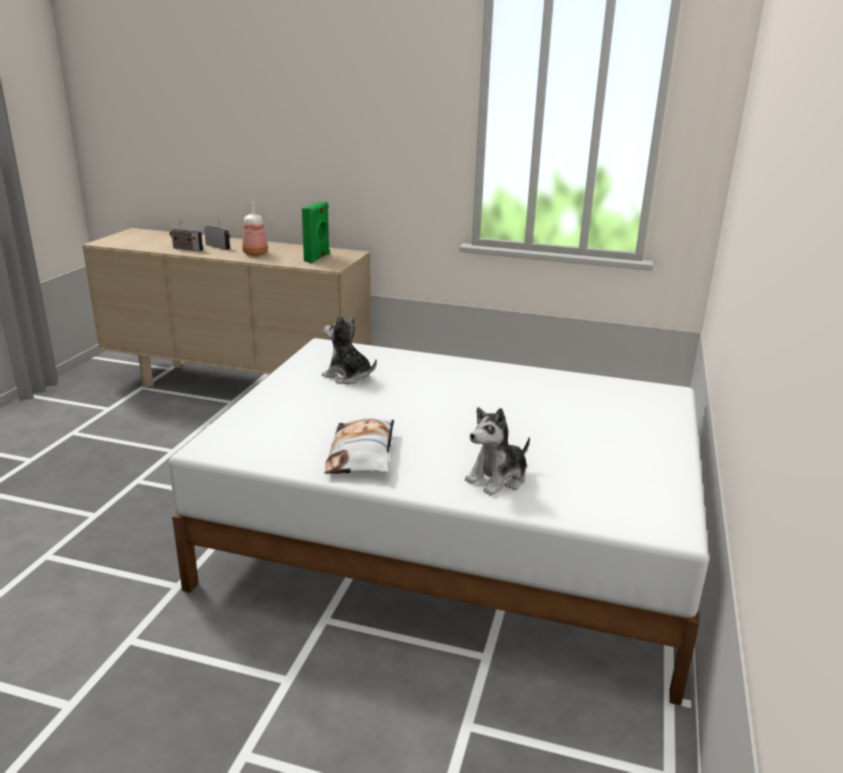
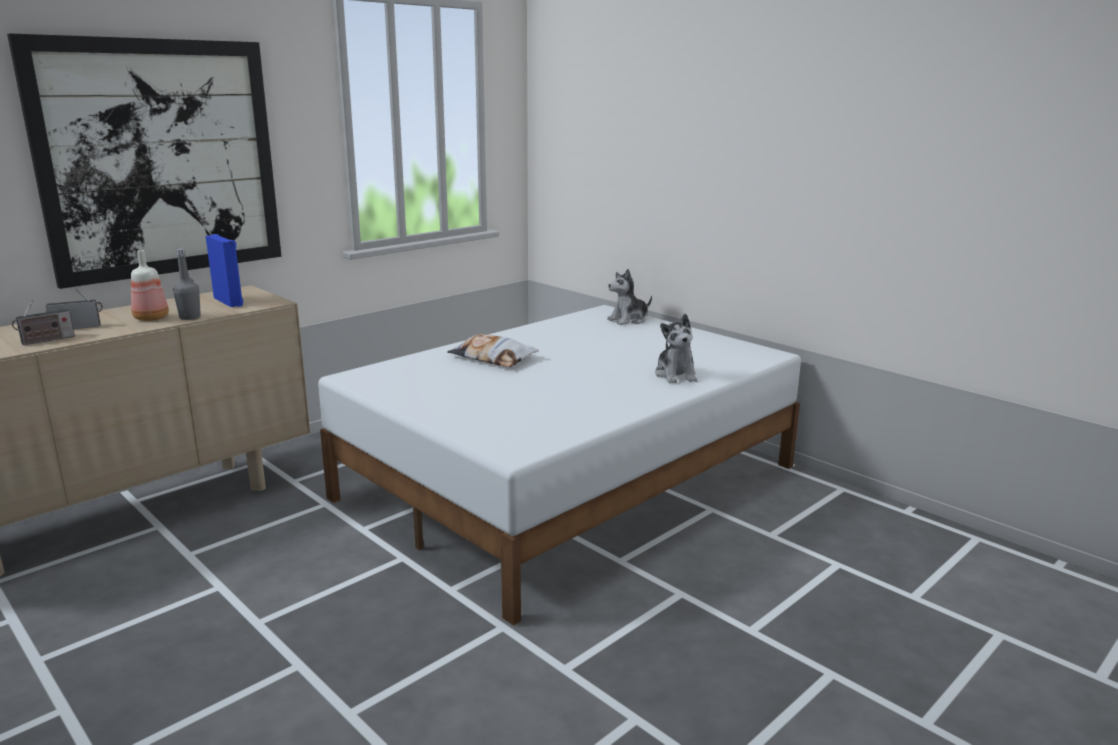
camera: 60 degrees left, 5 degrees down
green speaker [302,201,330,263] -> blue speaker [206,234,243,307]
plush toy [322,315,377,384] -> plush toy moved to [607,269,652,325]
pillow [325,419,394,474] -> pillow moved to [447,334,539,367]
none -> picture [7,33,282,289]
none -> grey bottle [173,248,201,320]

